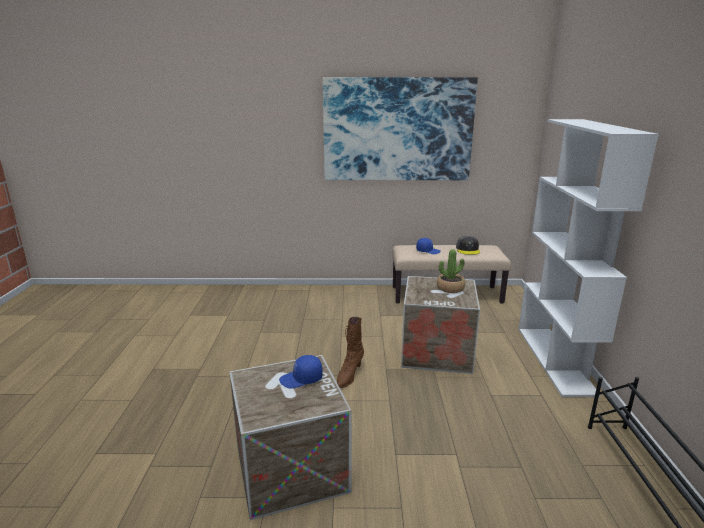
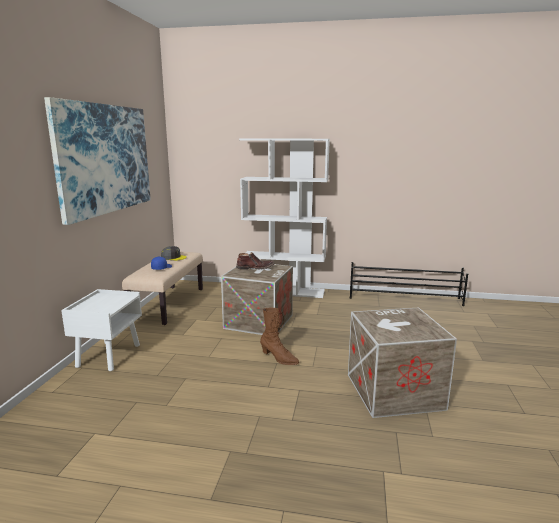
camera: 80 degrees left, 5 degrees down
blue cap [279,355,323,388] -> none
potted plant [437,249,465,293] -> brown boot [236,252,275,270]
none -> white nightstand [61,289,142,371]

